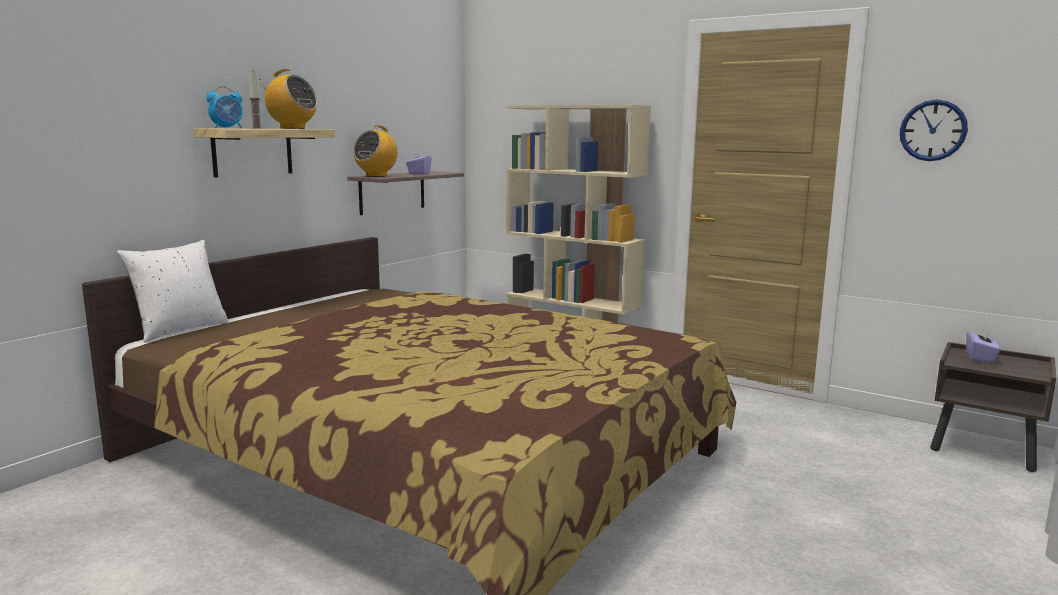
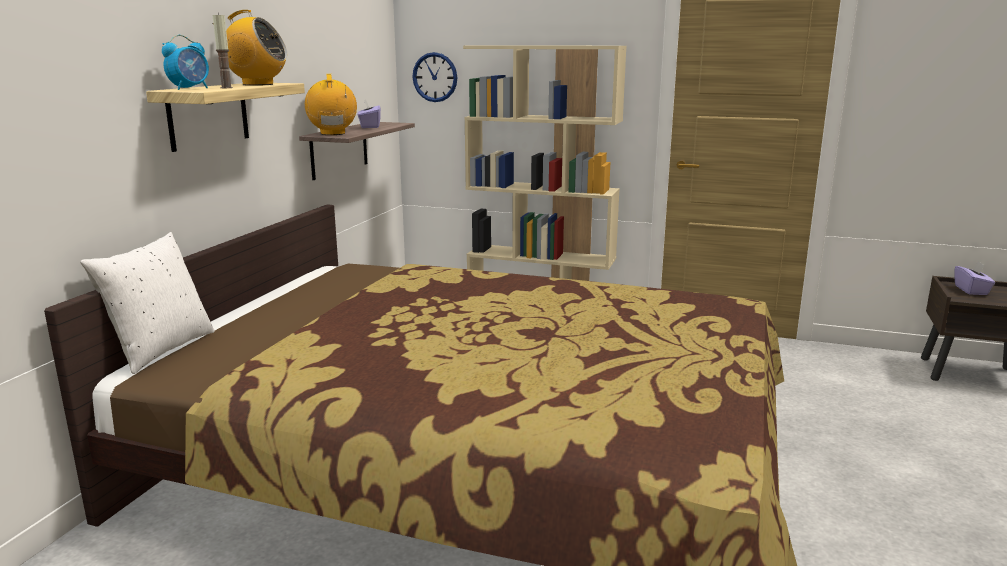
camera: 15 degrees left, 5 degrees up
radio [353,125,398,177] -> radio turned 150 degrees clockwise [305,74,357,135]
wall clock [900,100,968,161] -> wall clock moved to [412,52,457,102]

